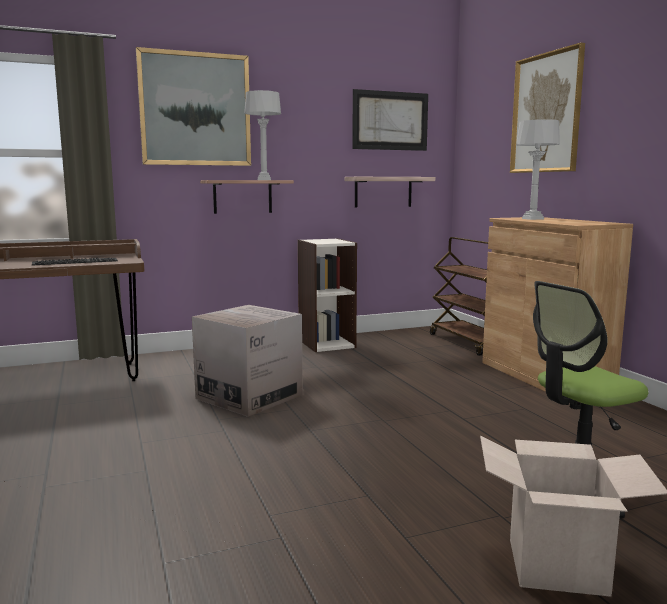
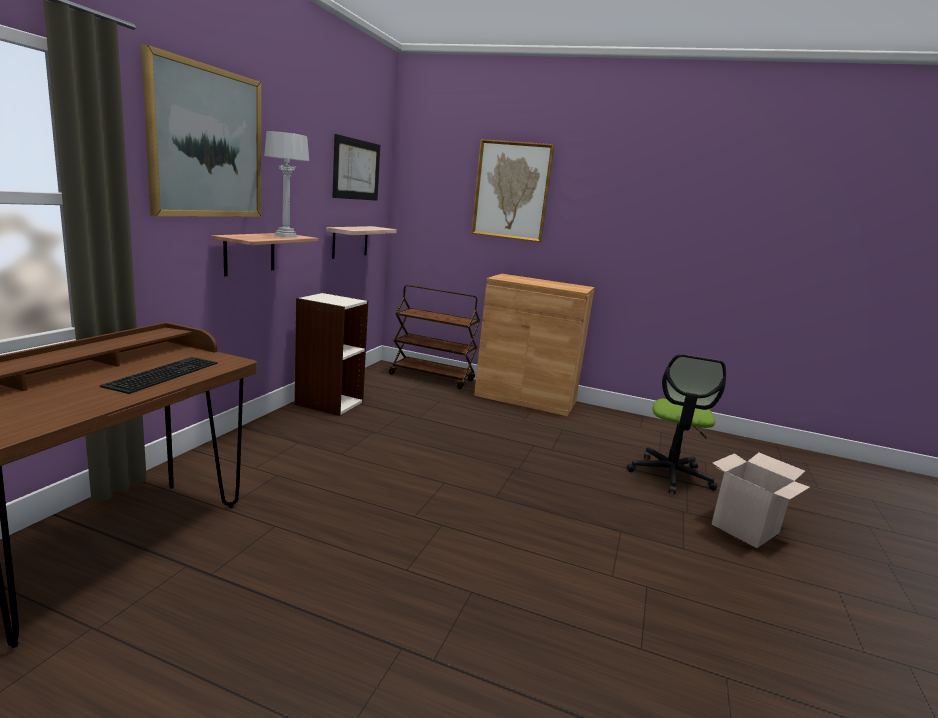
camera: 50 degrees left, 5 degrees up
cardboard box [192,305,303,417] -> none
grey table lamp [516,119,560,220] -> none

